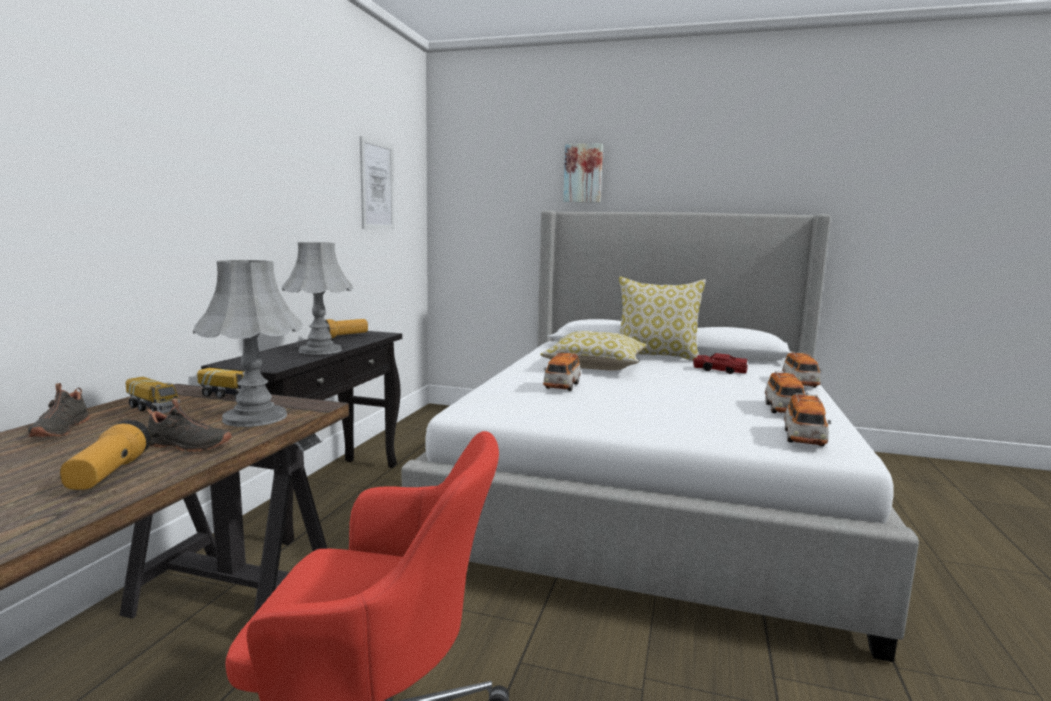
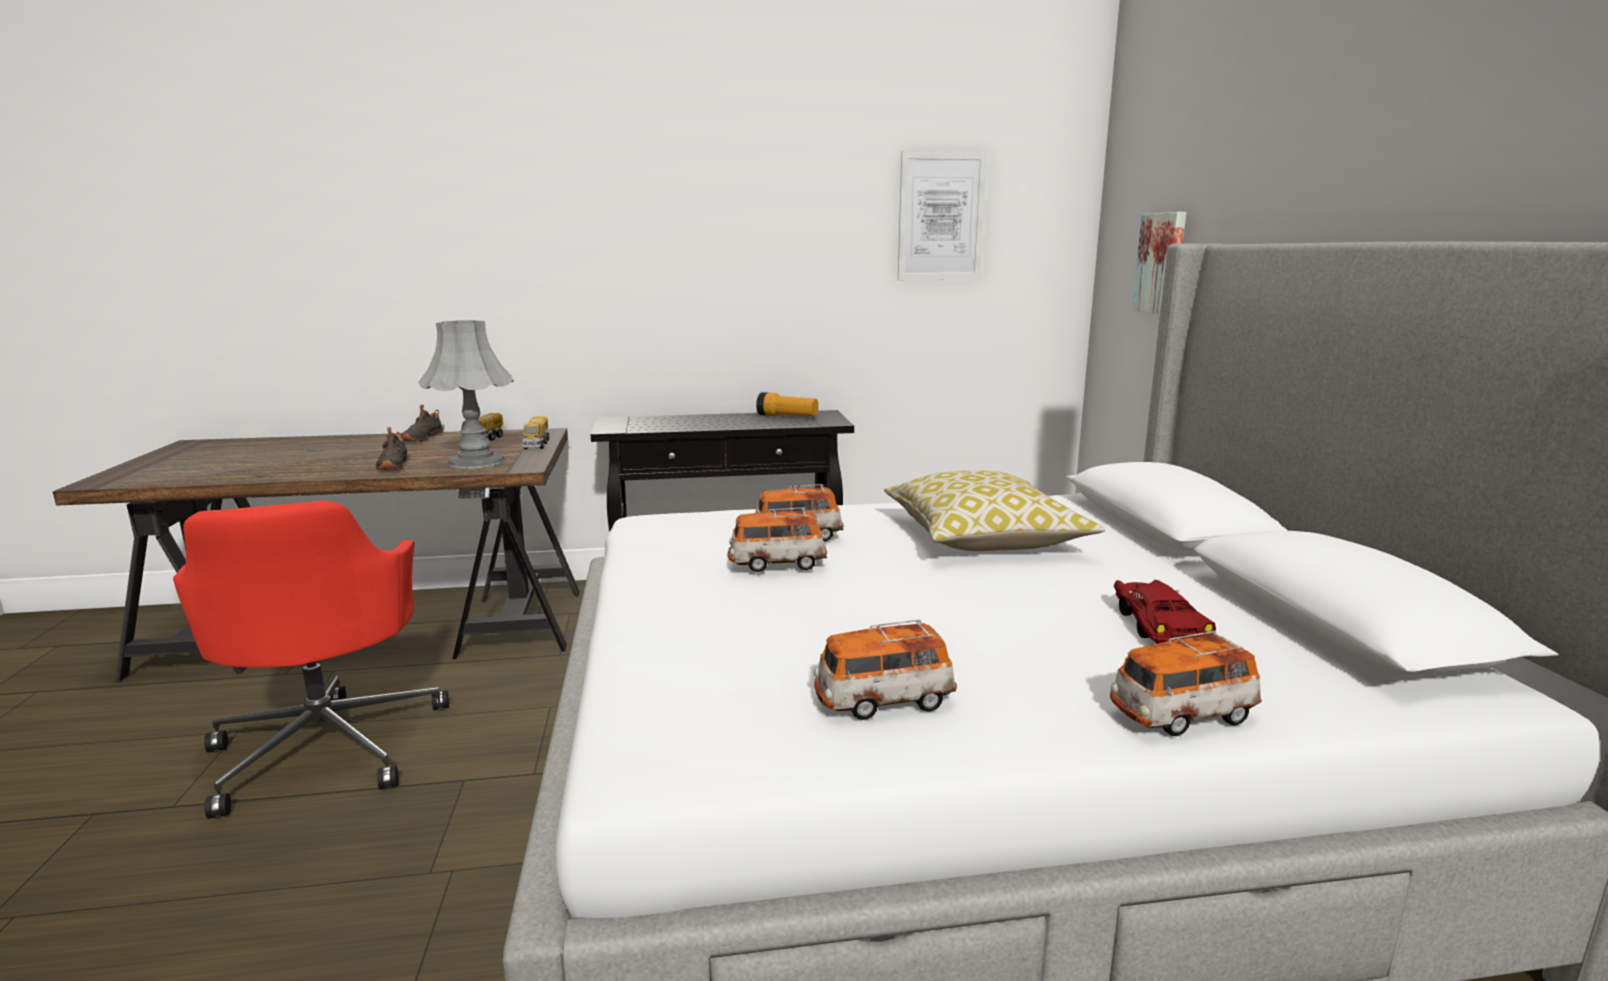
camera: 65 degrees right, 5 degrees up
black shoe [28,383,90,437] -> black shoe turned 45 degrees counterclockwise [401,405,444,442]
flashlight [60,420,151,490] -> none
grey table lamp [282,242,353,355] -> none
picture [563,143,603,202] -> picture moved to [1132,212,1187,314]
pillow [619,277,706,361] -> none
toy car [784,392,831,446] -> toy car moved to [728,507,827,572]

